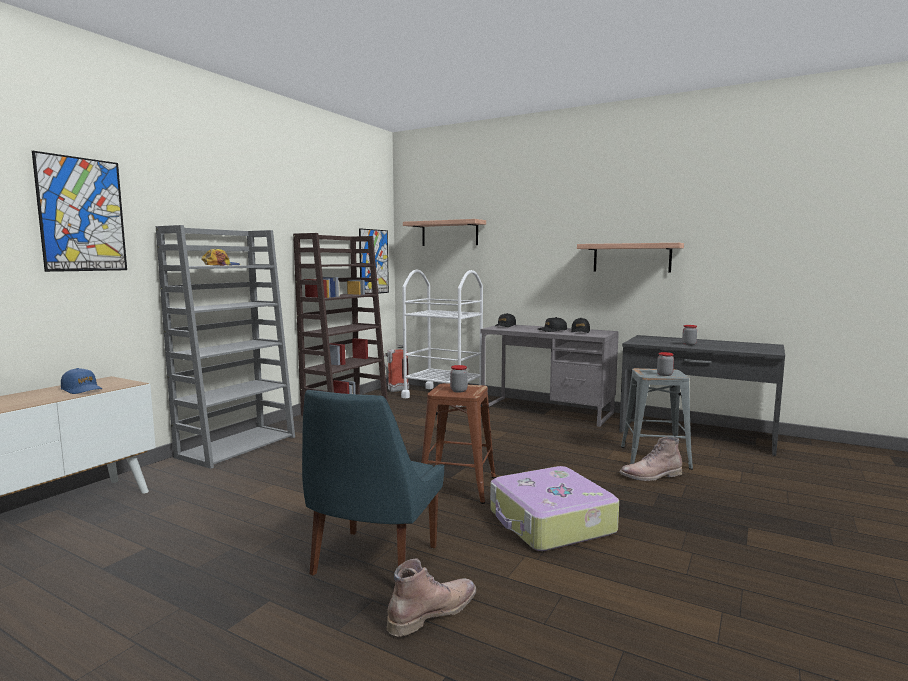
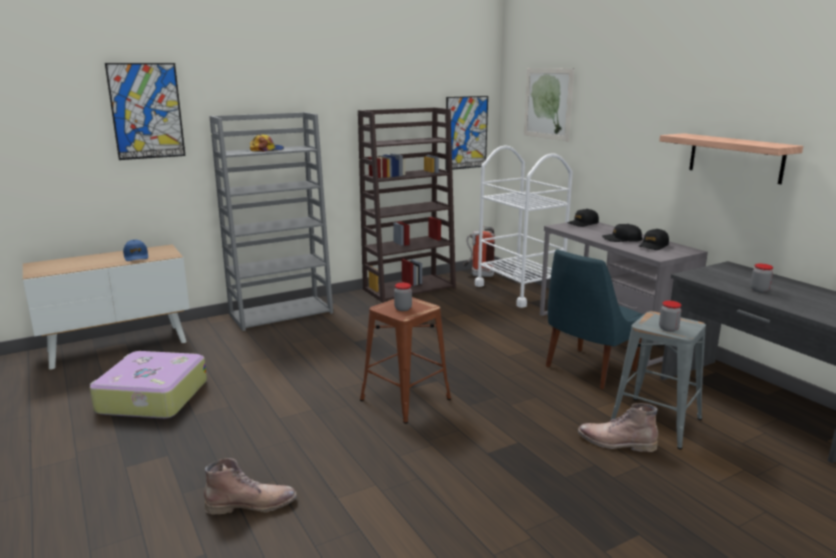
camera: 30 degrees right, 10 degrees up
blue chair [302,390,444,576] -> blue chair moved to [546,249,644,389]
shelf [403,219,486,246] -> picture [524,68,574,142]
suitcase [490,466,619,551] -> suitcase moved to [90,351,207,419]

